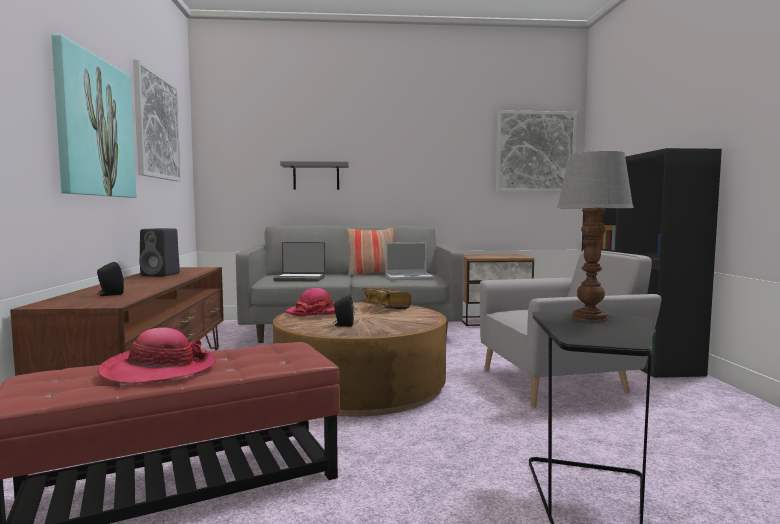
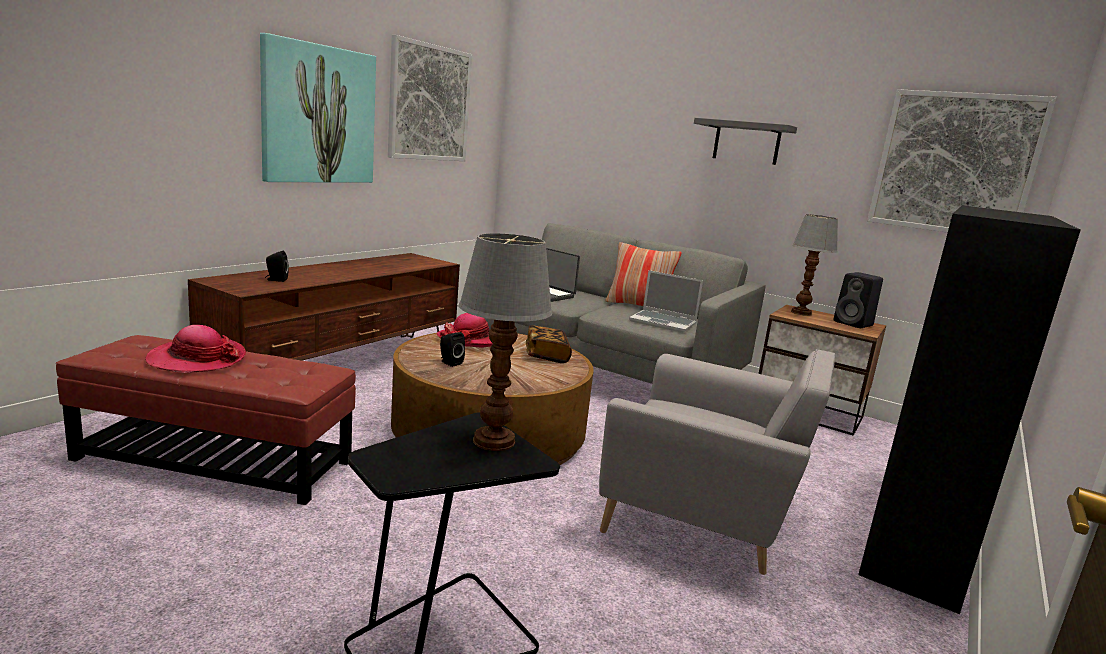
camera: 35 degrees right, 10 degrees up
black speaker [139,228,180,277] -> black speaker moved to [833,272,883,328]
grey shelf [280,161,349,190] -> grey shelf moved to [694,118,797,165]
none -> table lamp [791,214,838,316]

